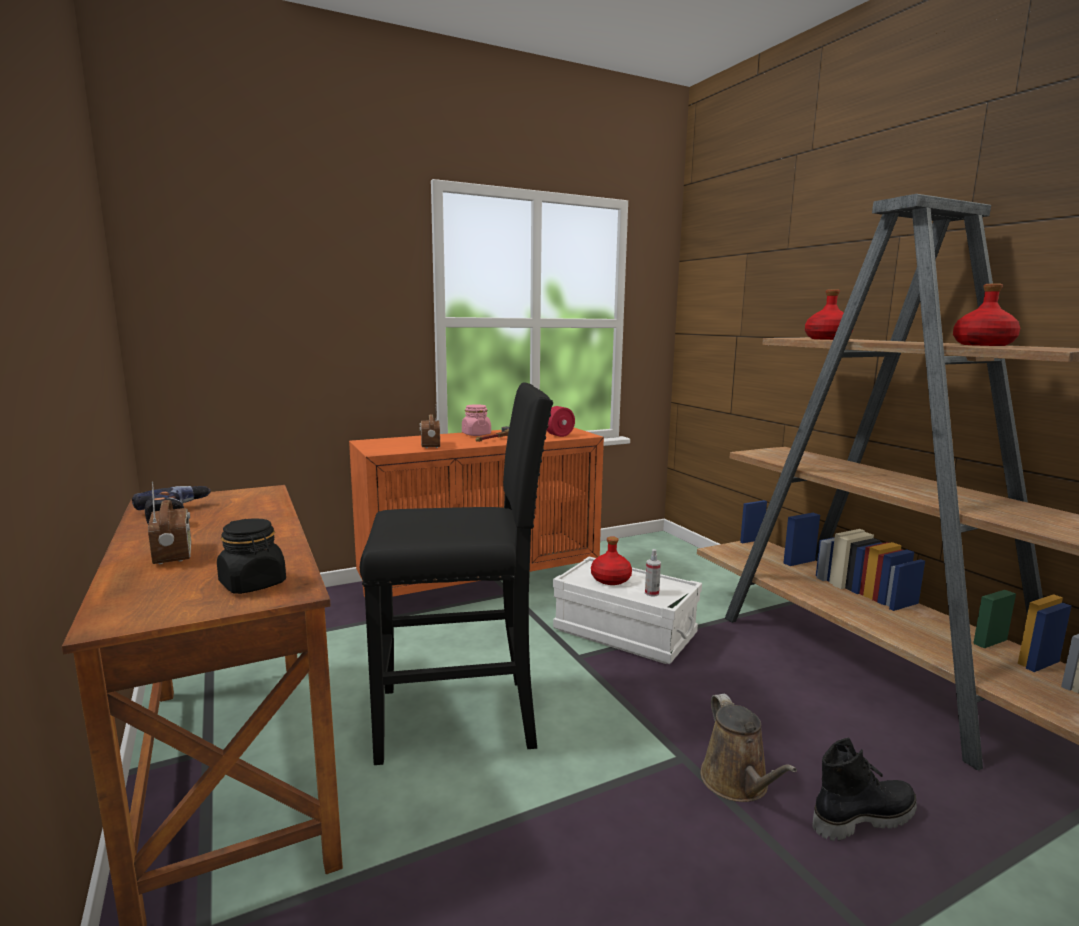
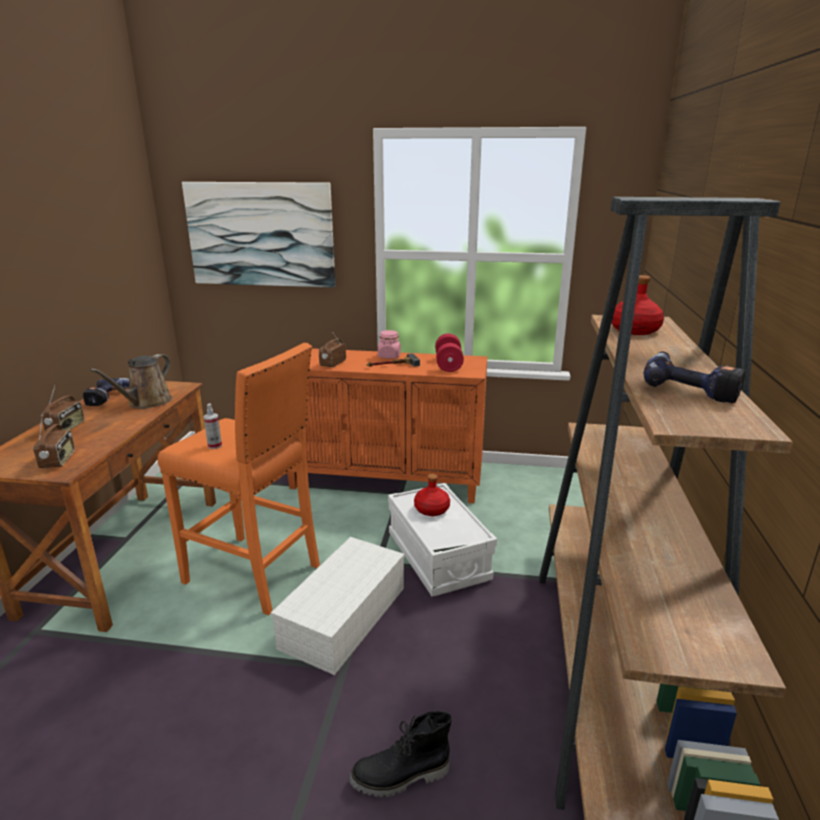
camera: 35 degrees right, 10 degrees up
black jar [217,518,286,594] -> radio [33,414,75,468]
black stool [360,383,553,765] -> orange stool [157,343,320,615]
spray bottle [645,549,661,596] -> spray bottle moved to [203,404,222,449]
brown watering can [700,694,797,802] -> brown watering can moved to [90,354,172,409]
black boot [812,737,917,841] -> black boot turned 150 degrees clockwise [349,711,452,797]
red bottle [953,284,1020,346] -> power drill [643,352,745,403]
none -> picture [182,182,335,288]
none -> white storage box [271,537,405,675]

